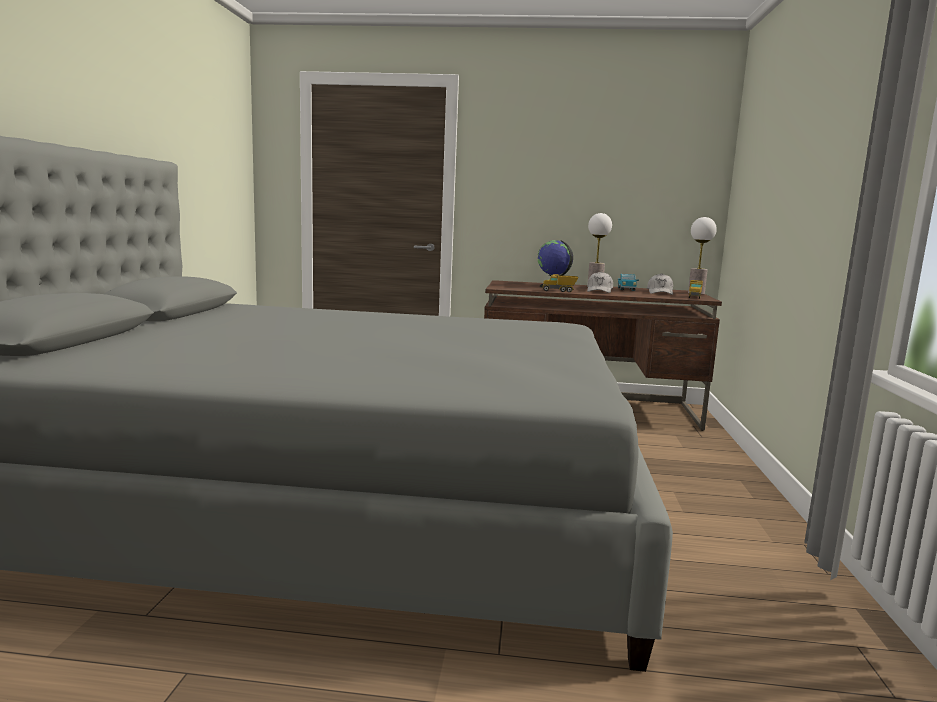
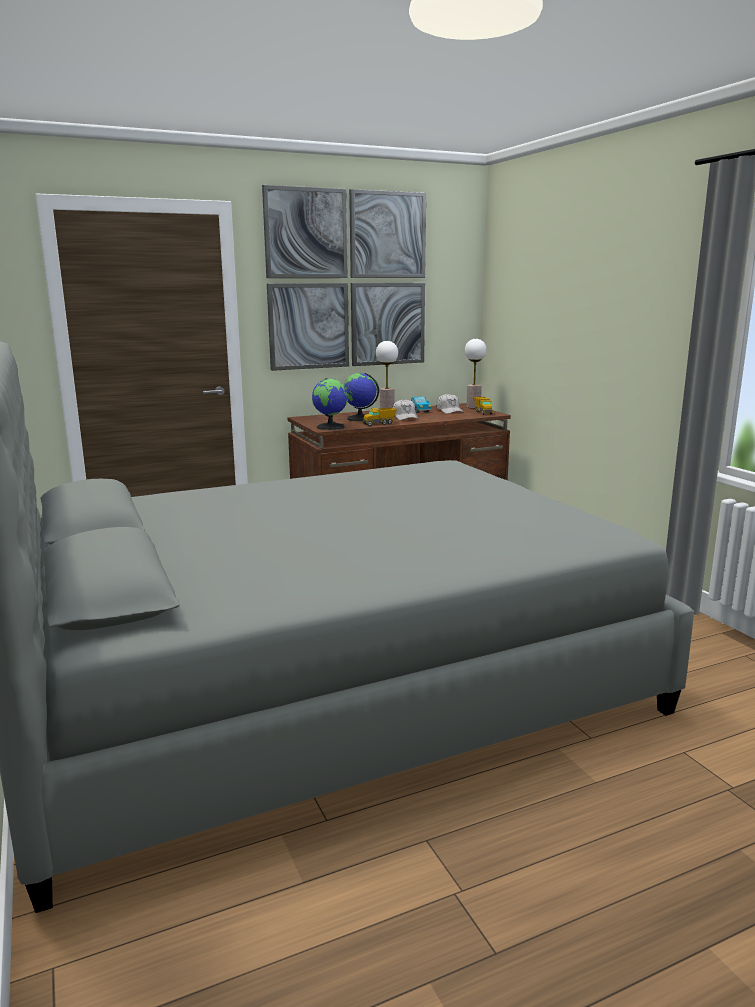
camera: 30 degrees left, 5 degrees up
none -> picture [262,185,426,371]
none -> globe [312,378,348,430]

